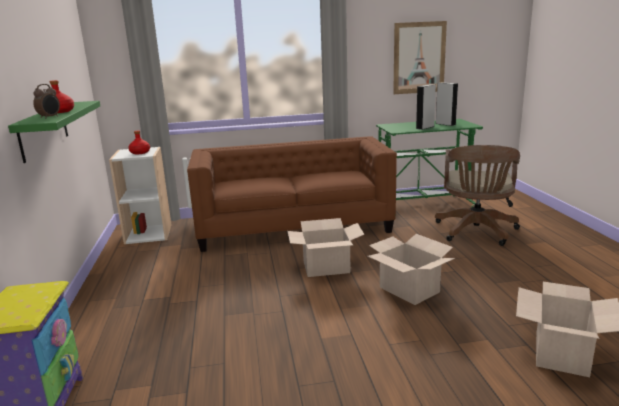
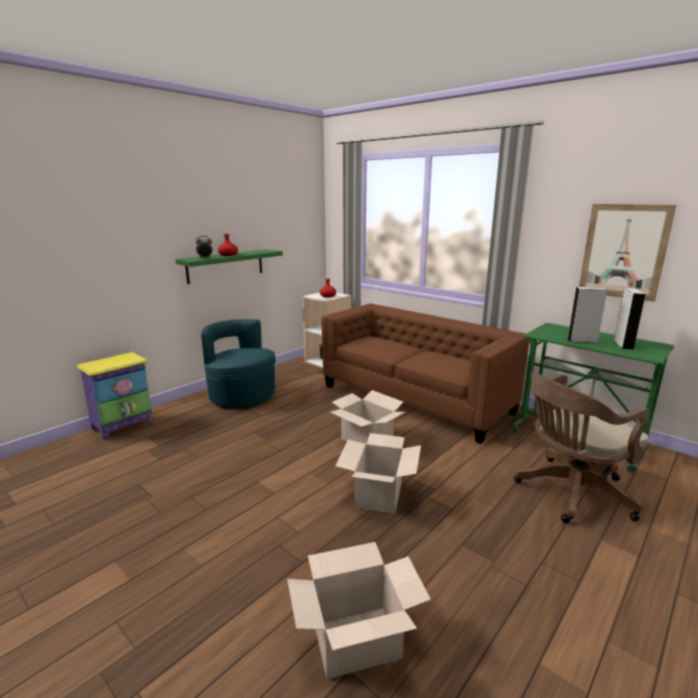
camera: 50 degrees right, 0 degrees up
none -> turquoise armchair [201,319,276,409]

